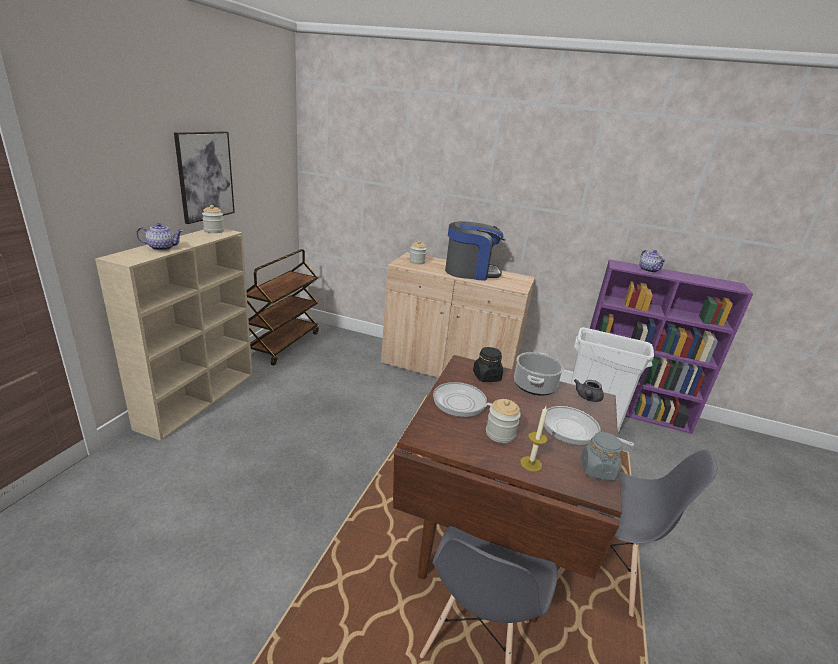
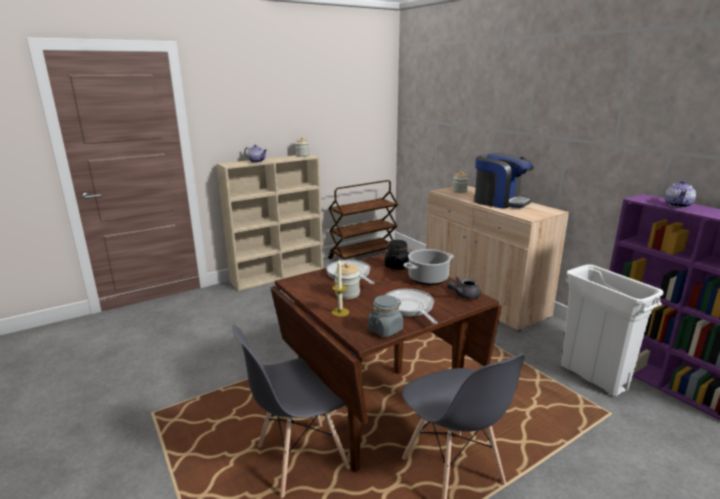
camera: 40 degrees right, 5 degrees down
picture [174,131,235,224] -> none

